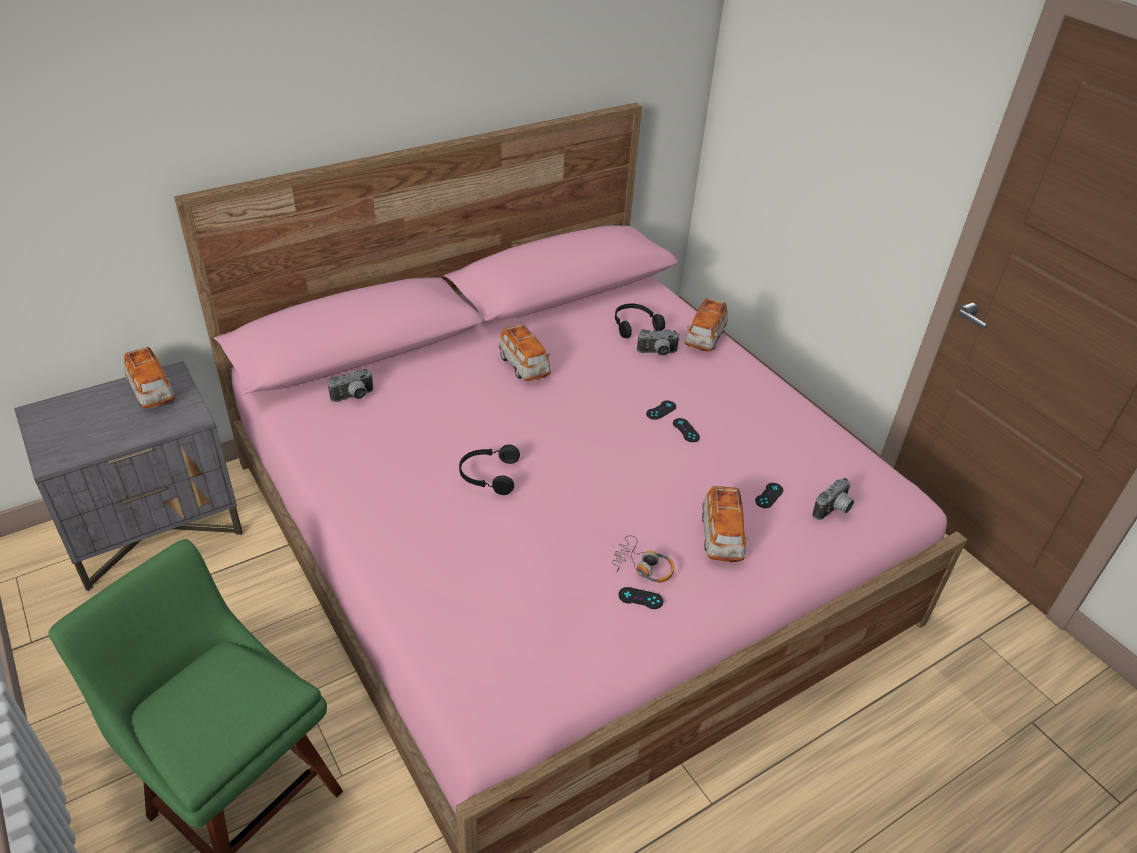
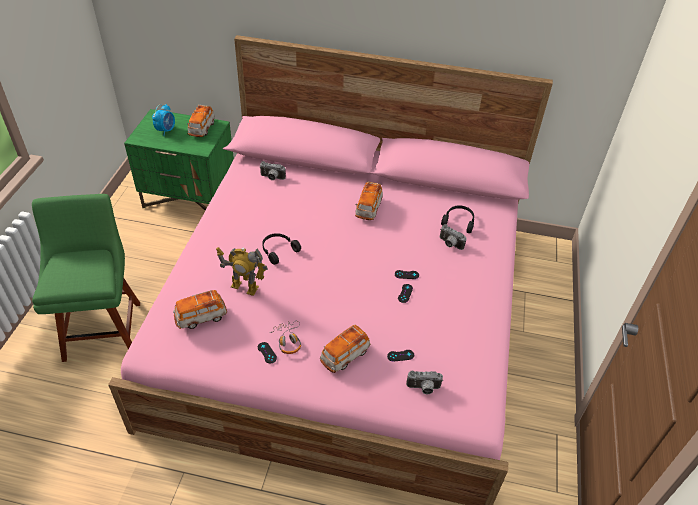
camera: 45 degrees right, 5 degrees up
grey nightstand [14,361,243,591] -> green nightstand [124,109,234,211]
toy car [685,298,728,351] -> toy car moved to [173,290,227,329]
none -> alarm clock [152,104,175,136]
none -> toy robot [216,247,268,296]

